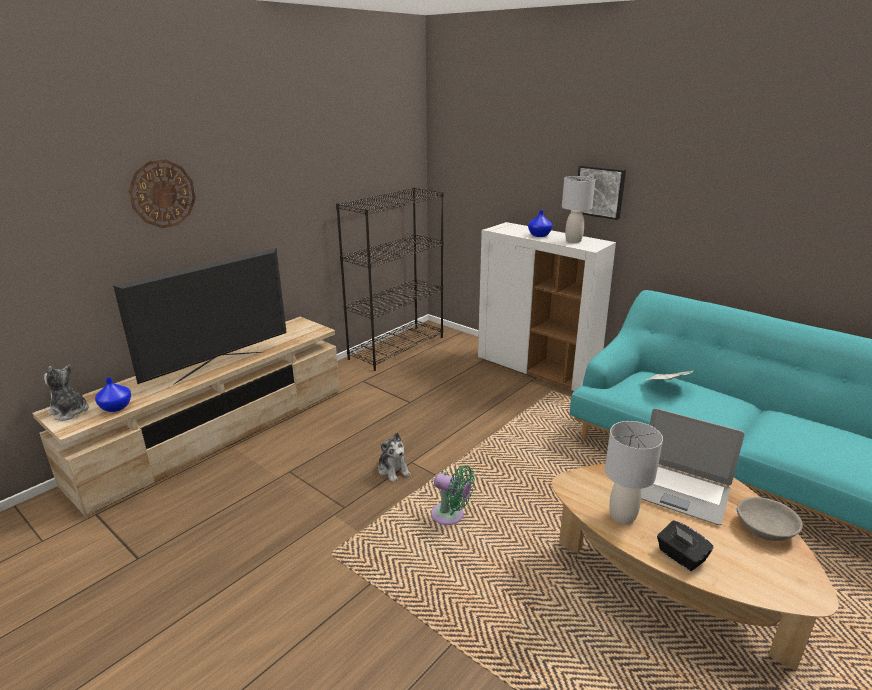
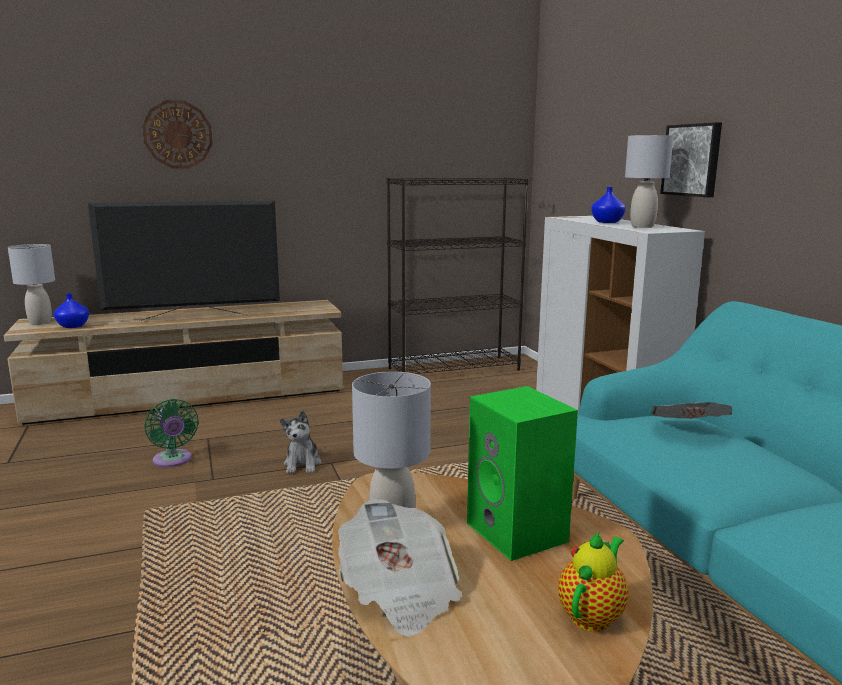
camera: 30 degrees right, 10 degrees down
plush toy [44,364,89,420] -> grey table lamp [8,244,55,325]
green fan [431,466,475,525] -> green fan moved to [144,399,199,467]
laptop [641,408,744,525] -> green speaker [467,386,578,561]
black tissue box [657,520,713,571] -> newspaper [338,499,462,637]
grey bowl [737,497,803,541] -> teapot [558,531,628,632]

